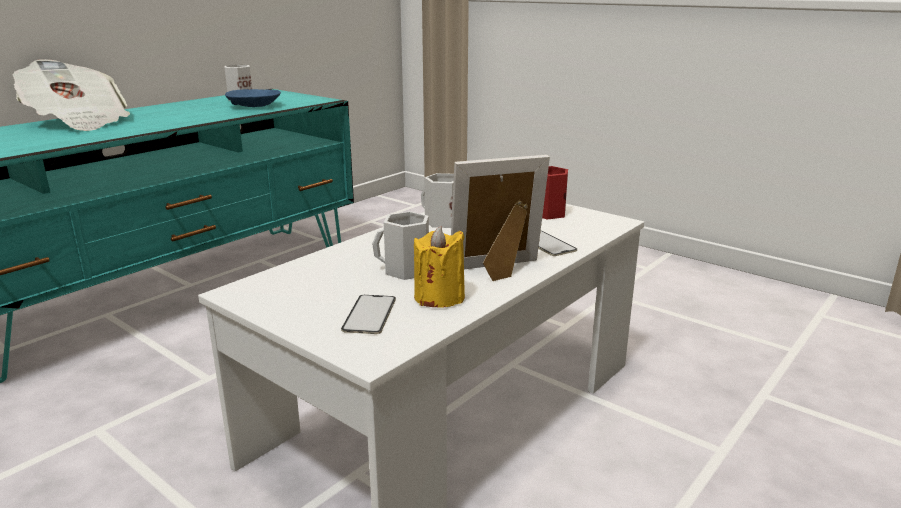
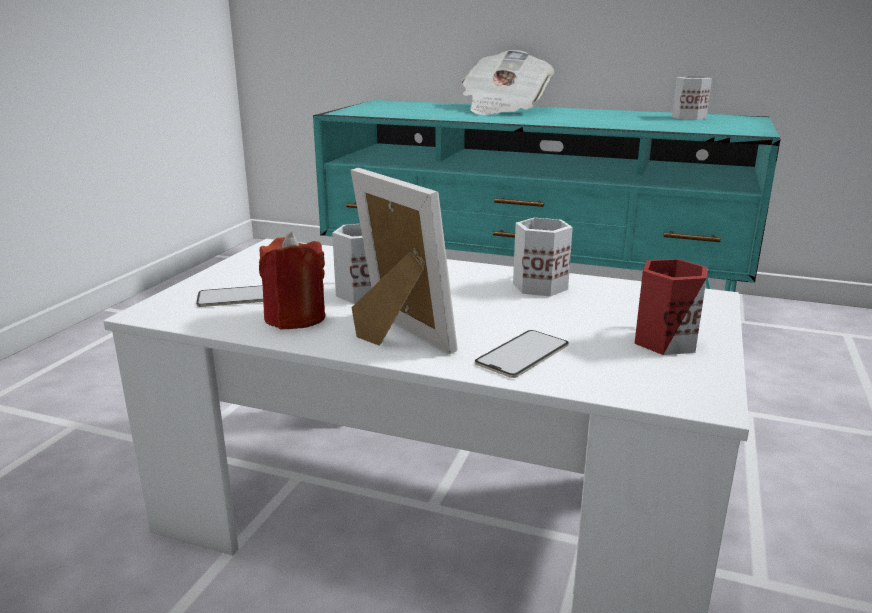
camera: 70 degrees right, 0 degrees up
blue bowl [225,89,281,107] -> none
yellow candle [414,226,465,307] -> red candle [259,232,325,329]

